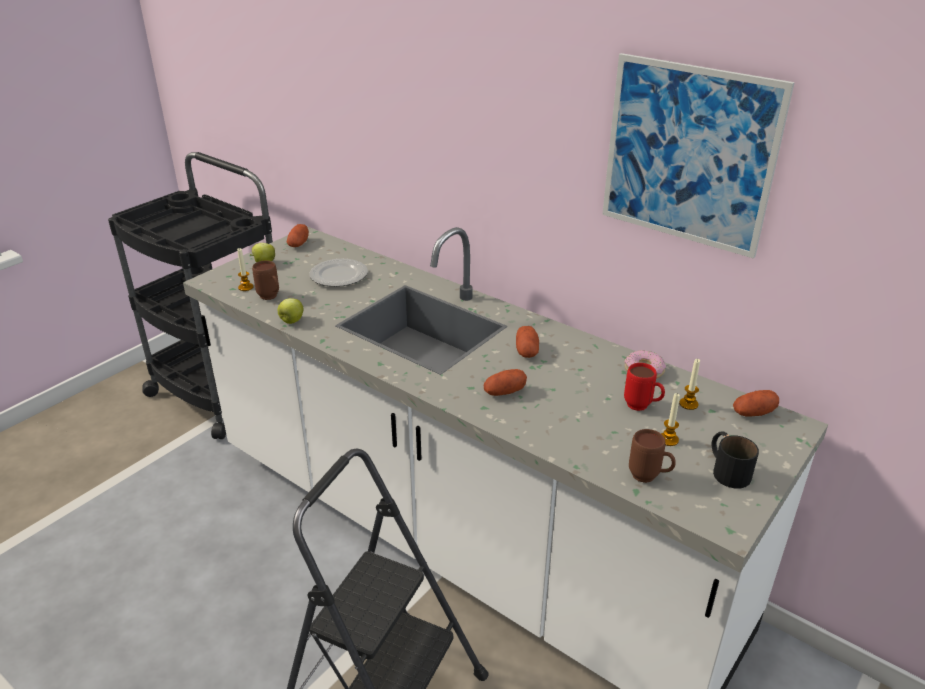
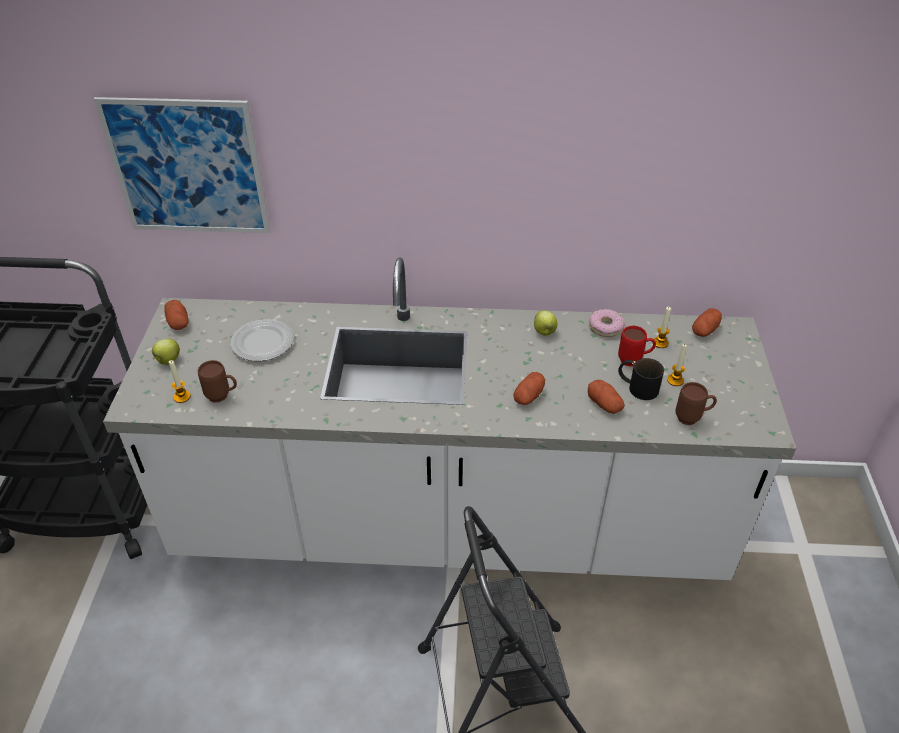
camera: 35 degrees left, 10 degrees up
apple [278,298,304,324] -> apple moved to [534,310,558,336]
potato [516,326,539,358] -> potato moved to [588,380,625,414]
picture [602,53,795,258] -> picture moved to [94,97,270,233]
black mug [712,431,759,488] -> black mug moved to [618,358,664,400]

